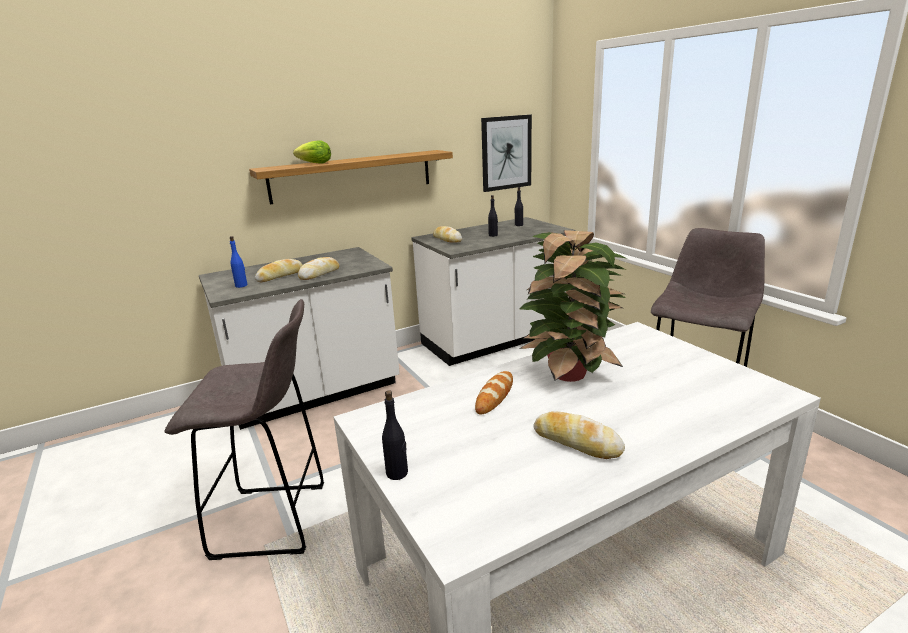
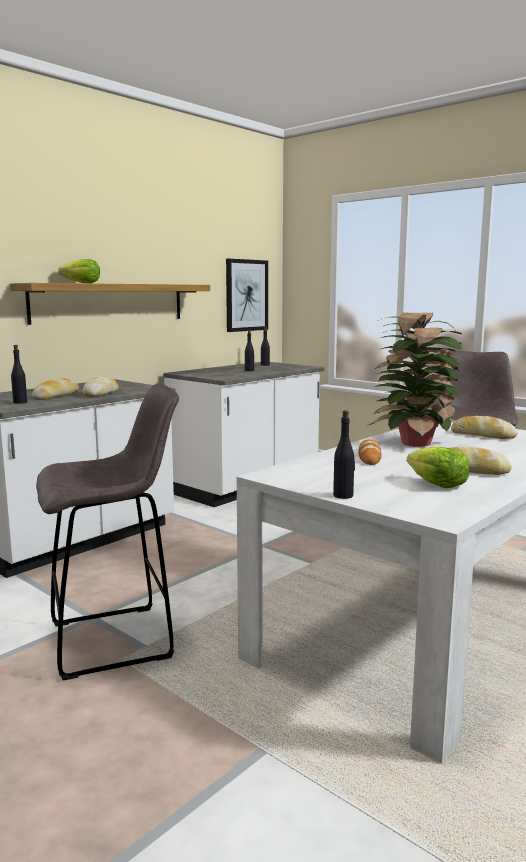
camera: 20 degrees left, 10 degrees down
blue bottle [230,236,248,288] -> black bottle [11,345,27,404]
bread [433,226,462,243] -> bread moved to [451,416,518,439]
none -> lettuce [407,447,469,488]

